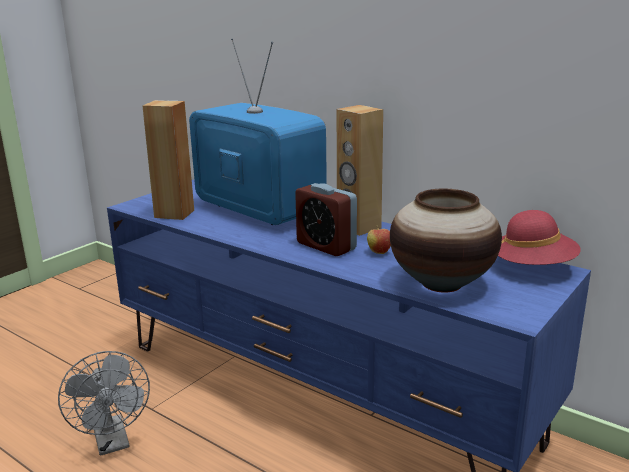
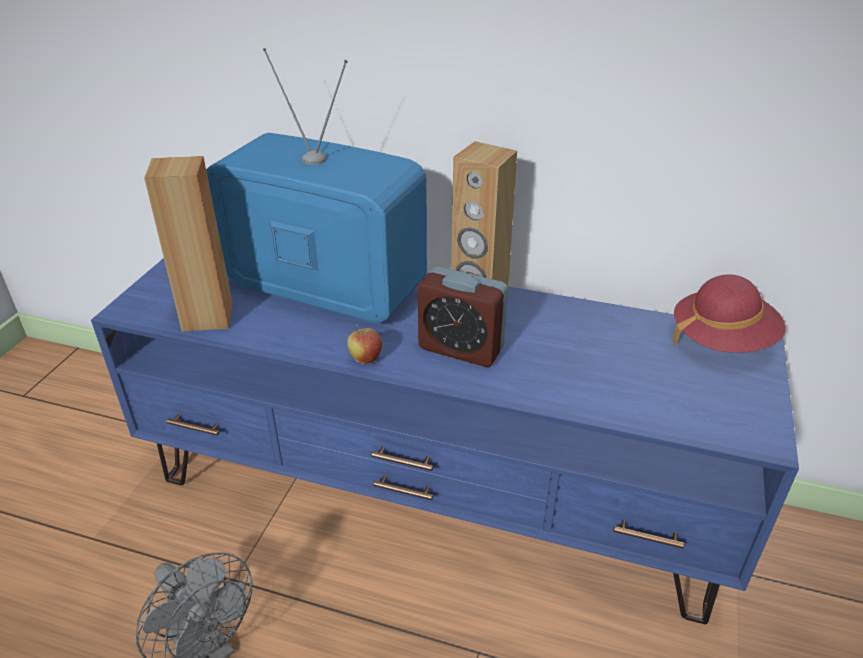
camera: 20 degrees left, 15 degrees up
apple [367,225,391,254] -> apple moved to [347,325,382,364]
vase [390,189,502,293] -> none

